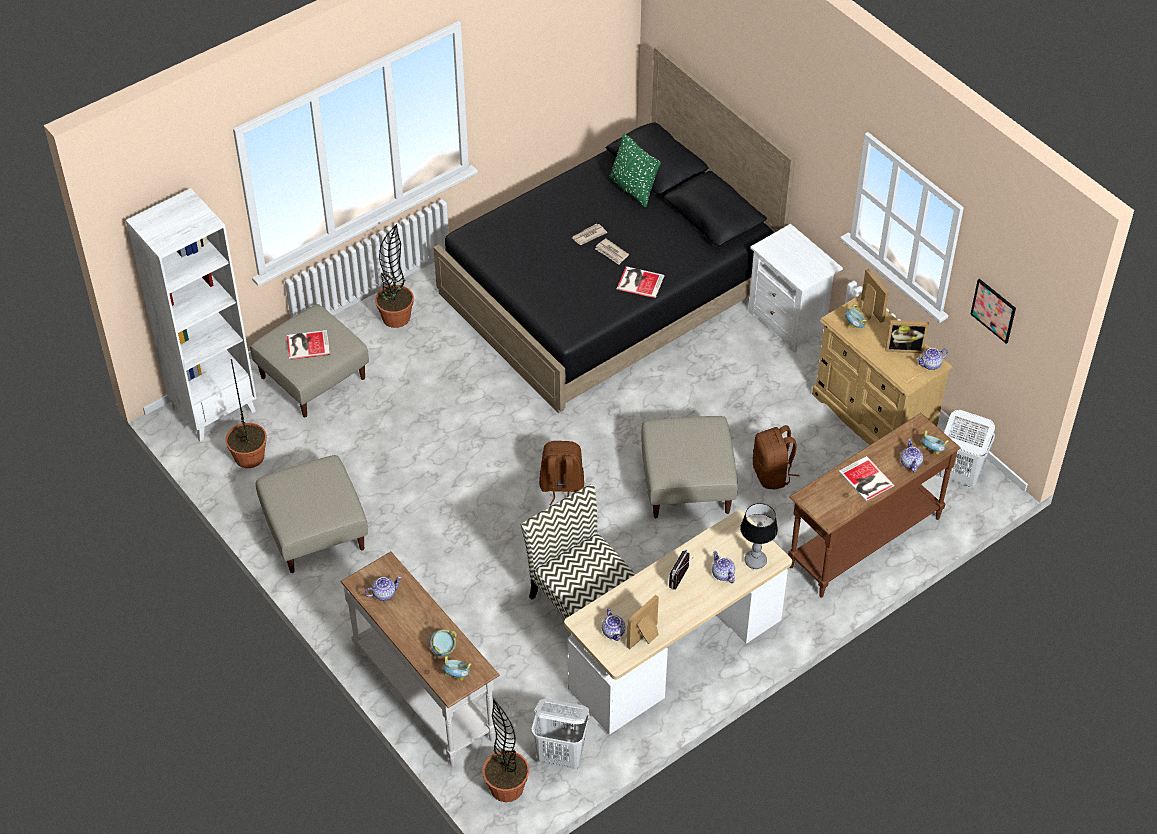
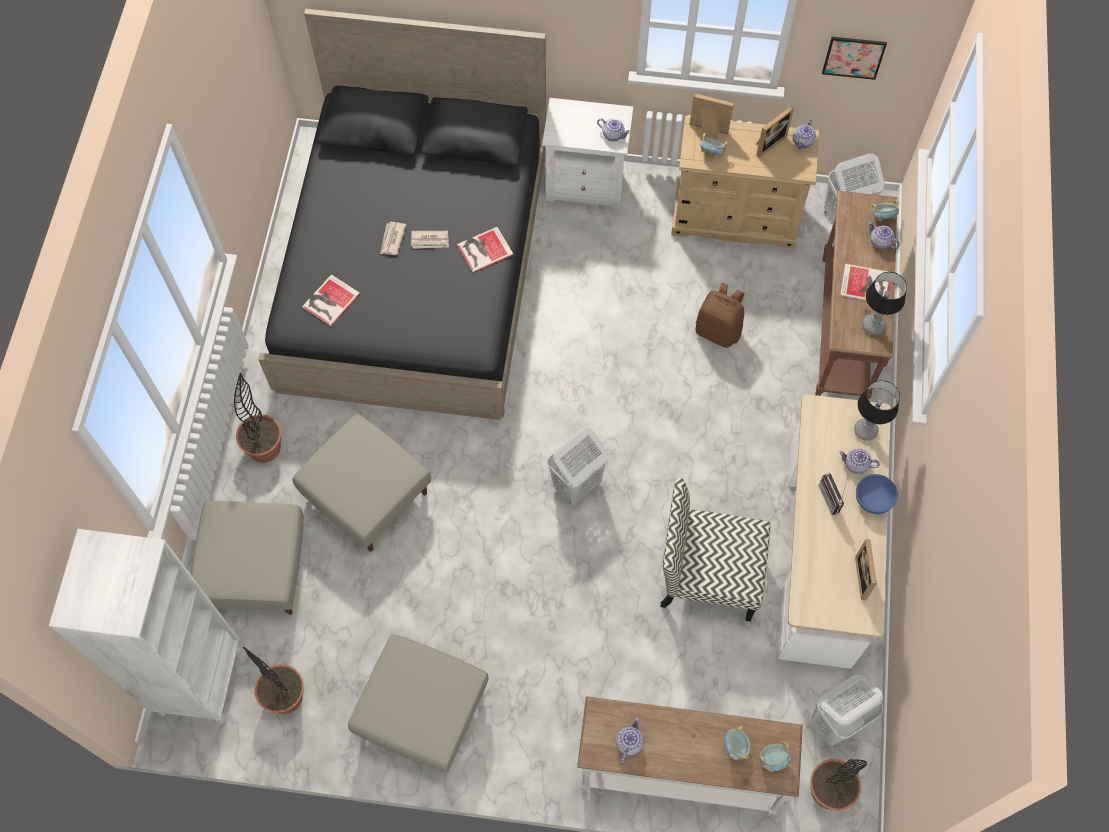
camera: 45 degrees left, 15 degrees up
book [287,330,330,360] -> book moved to [302,274,360,326]
brown backpack [539,441,584,505] -> white laundry basket [548,428,608,504]
teapot [602,609,625,641] -> teapot moved to [597,118,630,141]
green pillow [609,133,661,208] -> none
beige ottoman [641,416,738,518] -> beige ottoman moved to [292,414,431,552]
none -> blue bowl [856,474,898,514]
none -> table lamp [862,272,907,335]

